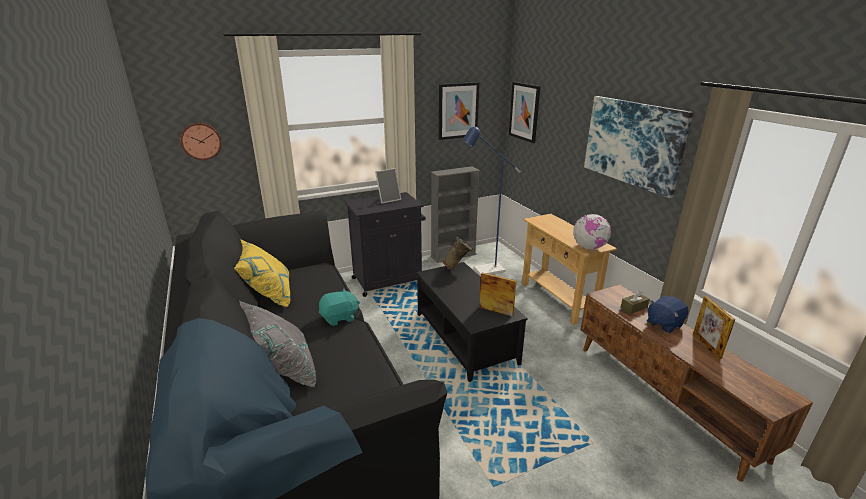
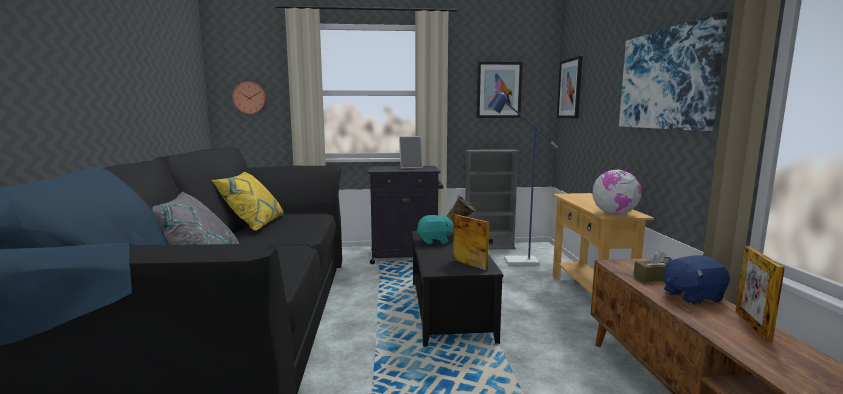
camera: 20 degrees right, 15 degrees down
turquoise plush toy [319,289,360,326] -> turquoise plush toy moved to [417,215,454,244]

